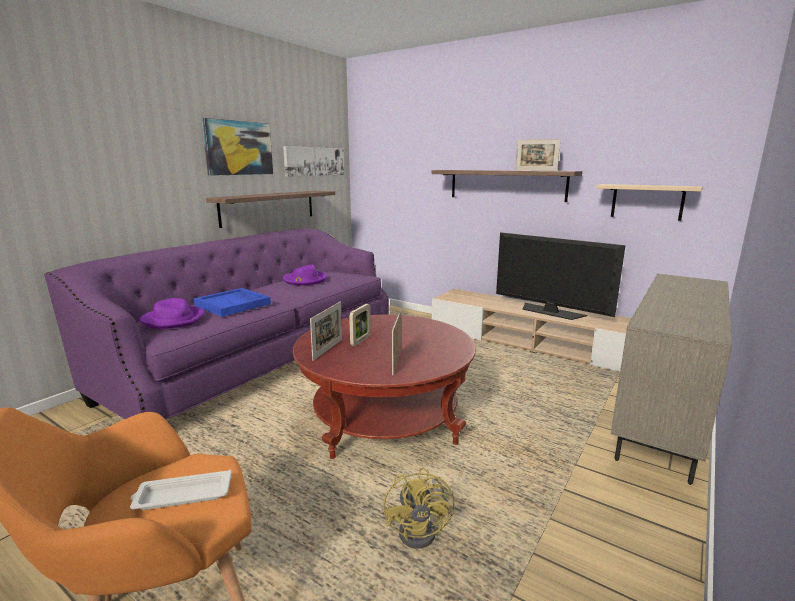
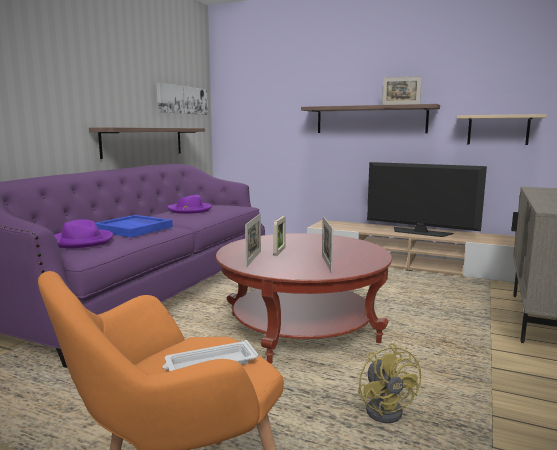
camera: 10 degrees left, 5 degrees down
picture [202,118,273,176] -> none

